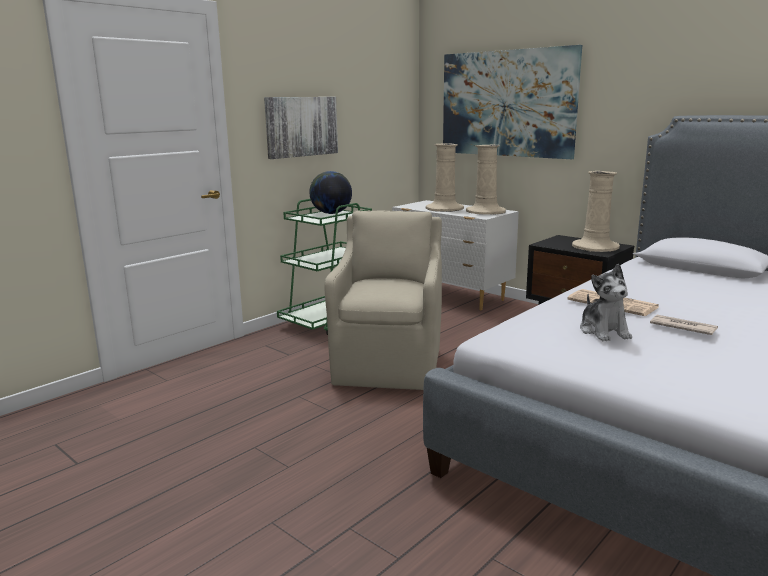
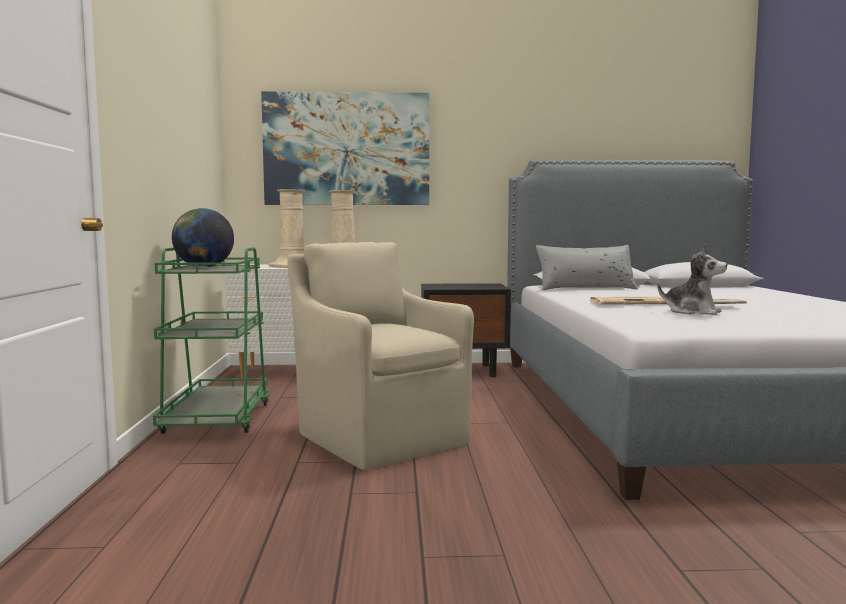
camera: 45 degrees left, 10 degrees down
picture [264,97,338,159] -> none
beige vase [572,171,620,252] -> none
none -> grey pillow [536,245,638,290]

